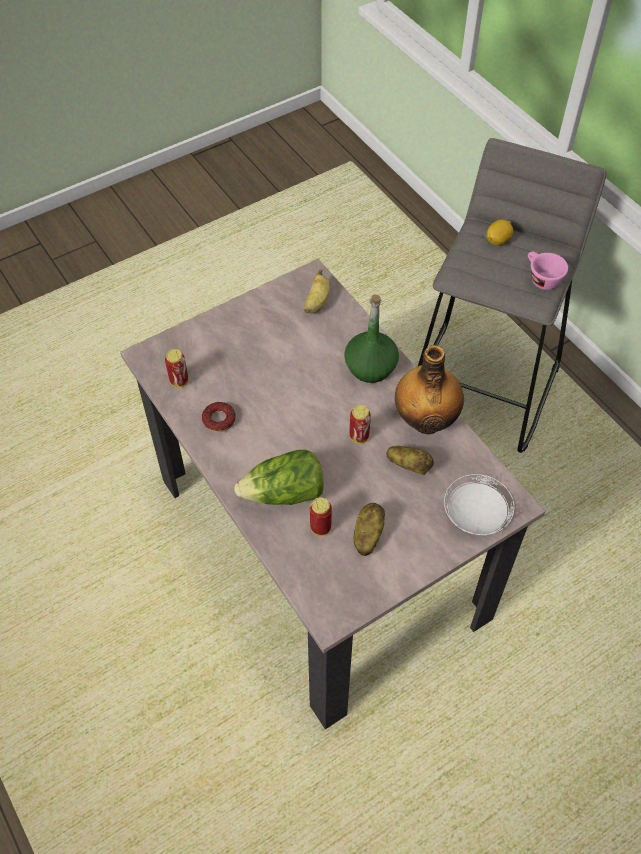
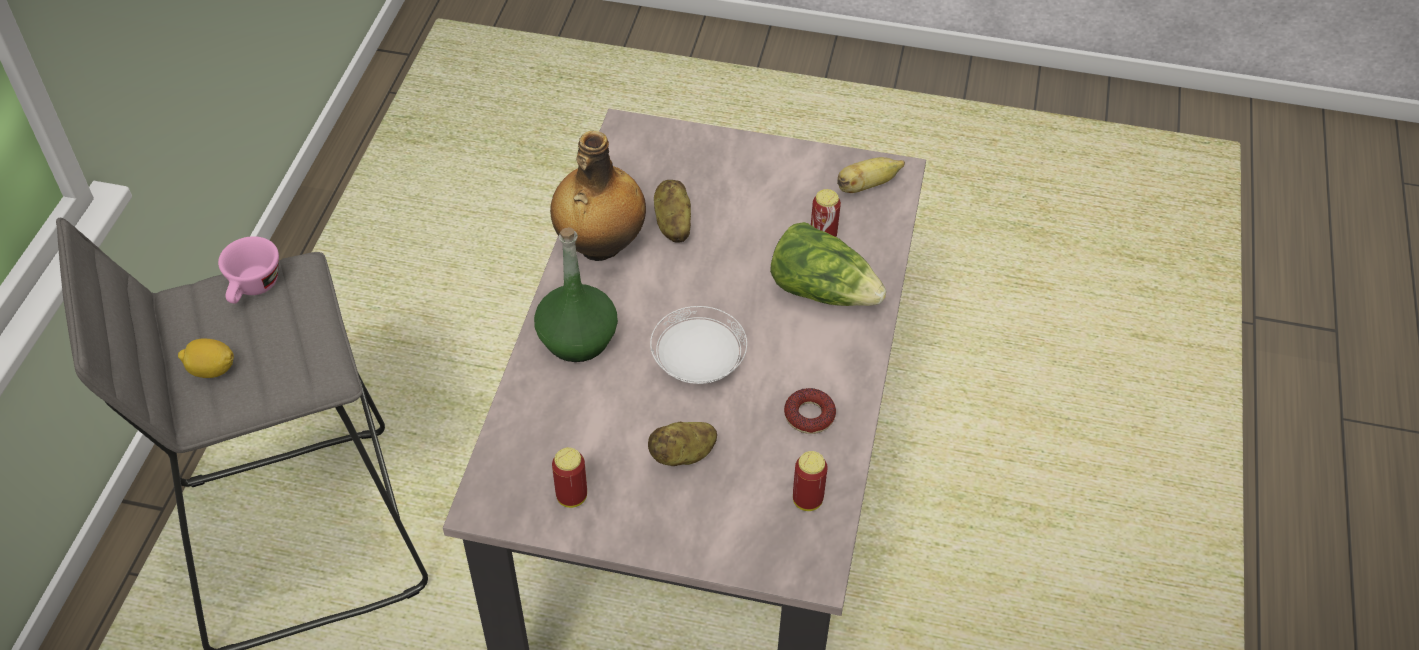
camera: 135 degrees left, 5 degrees down
banana [304,269,330,313] -> banana moved to [837,157,905,193]
can [350,405,371,444] -> can moved to [552,448,587,508]
potato [354,503,385,556] -> potato moved to [648,422,717,466]
white plate [444,474,514,535] -> white plate moved to [650,306,747,384]

